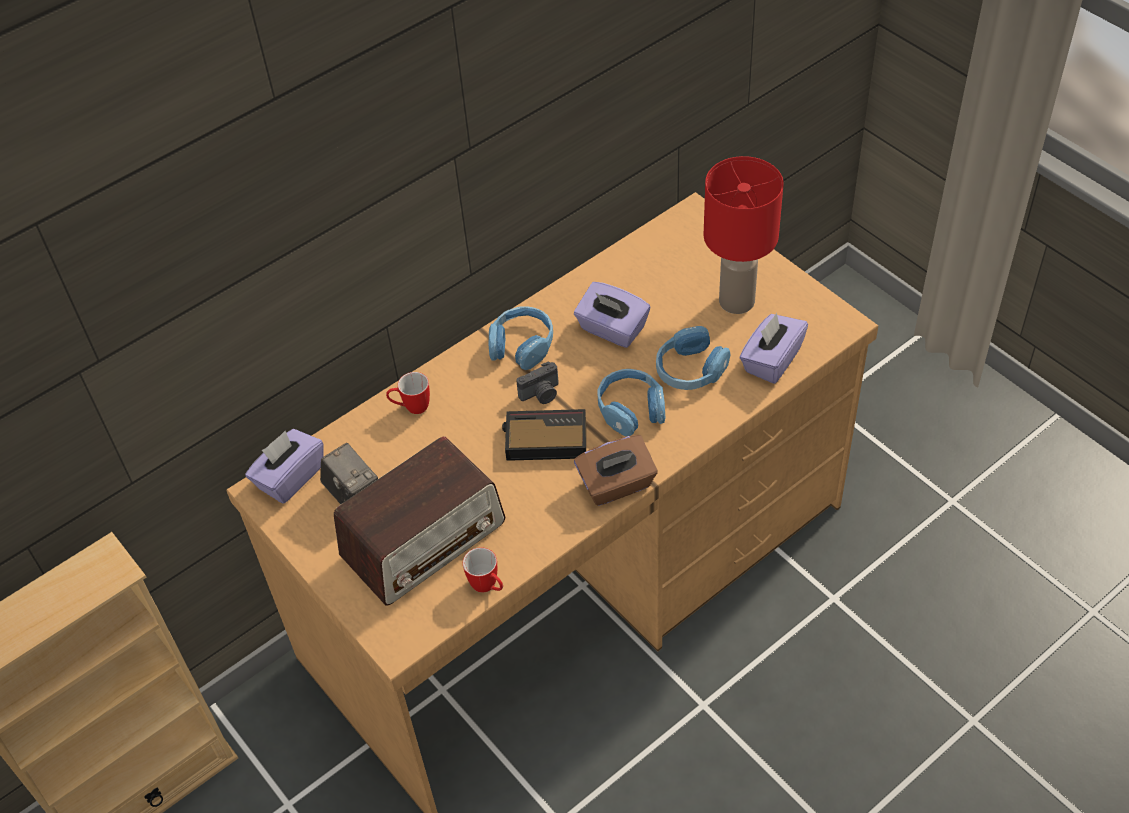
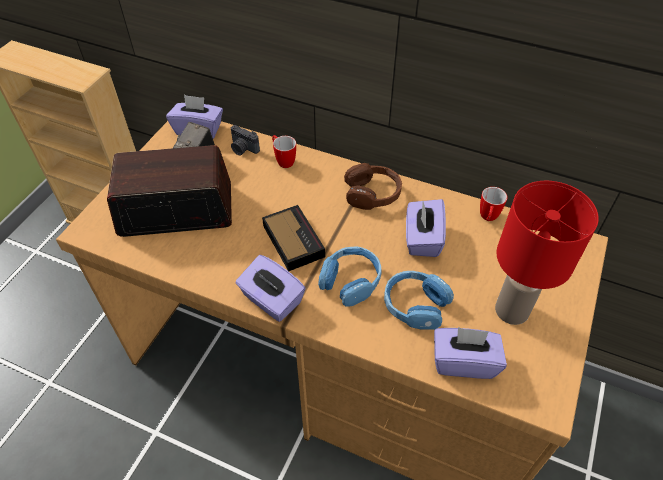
camera: 60 degrees right, 0 degrees up
radio [334,436,505,606] -> radio turned 150 degrees clockwise [107,145,232,237]
mug [463,547,503,593] -> mug moved to [480,187,508,221]
blue headphones [489,306,553,370] -> brown headphones [344,163,402,210]
camera [516,362,559,404] -> camera moved to [231,125,260,155]
brown tissue box [574,435,658,506] -> purple tissue box [236,255,305,322]

